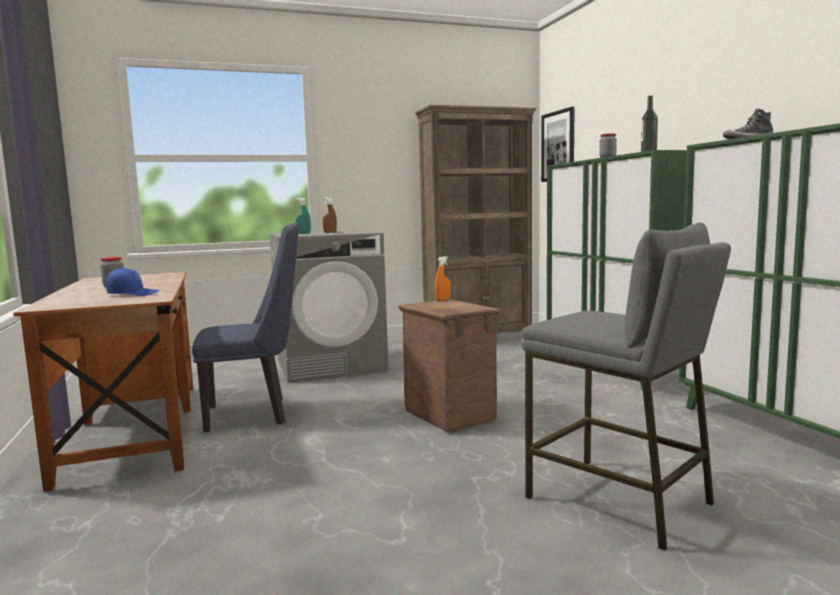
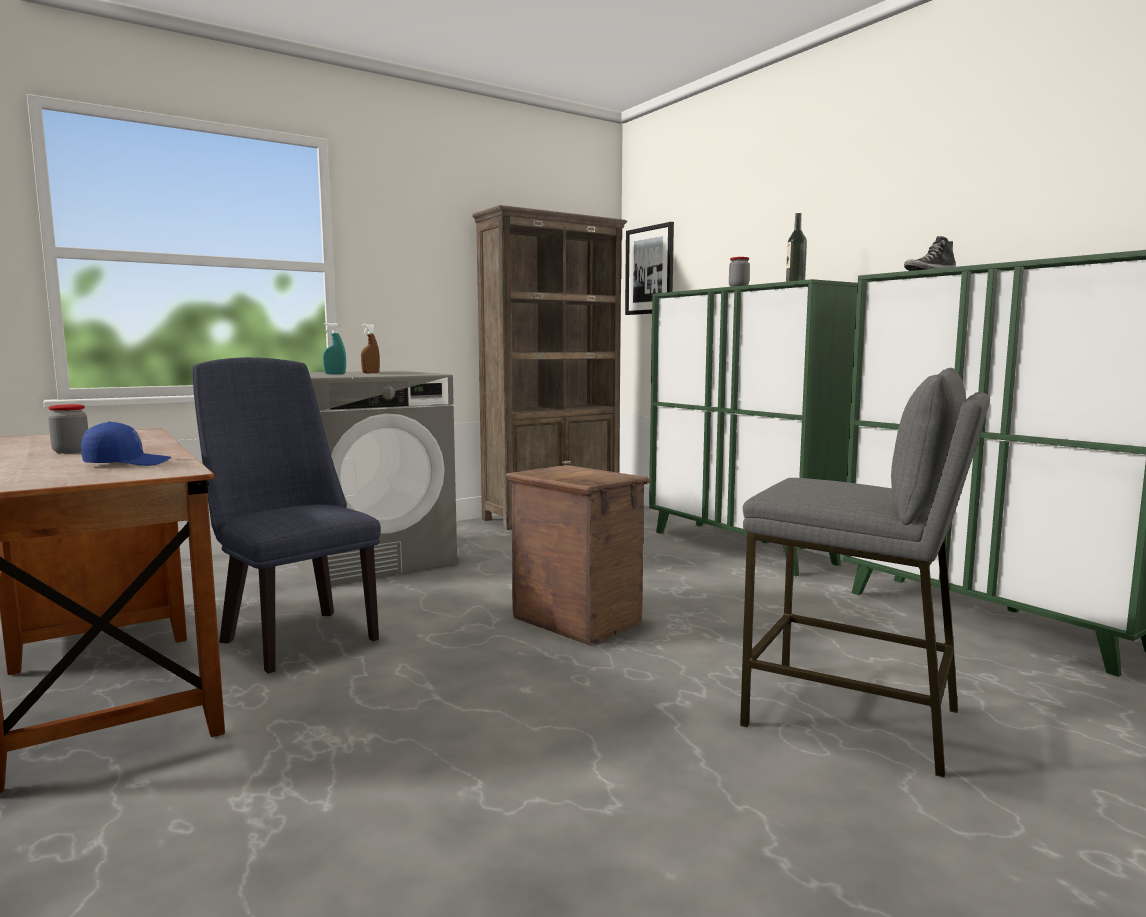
camera: 15 degrees left, 0 degrees up
blue chair [192,223,299,432] -> blue chair turned 105 degrees counterclockwise [192,357,381,673]
orange spray bottle [435,256,451,301] -> none

